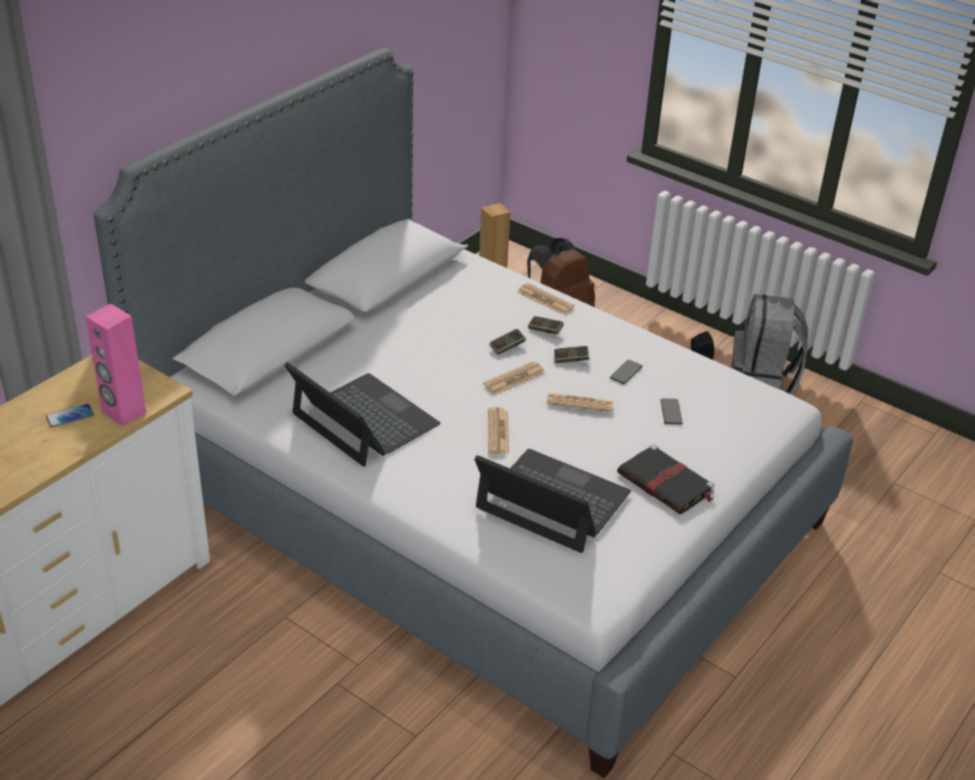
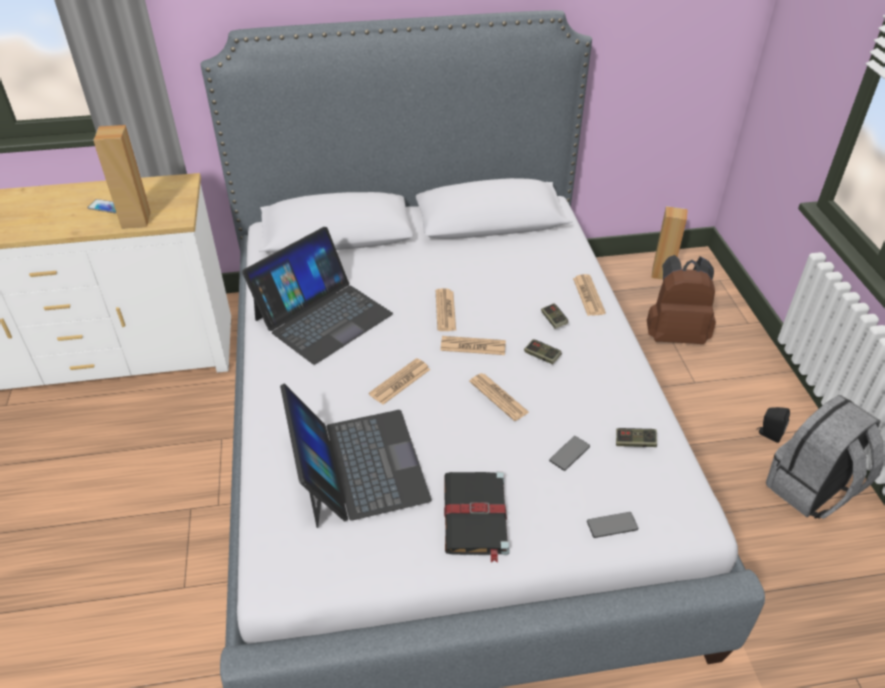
camera: 45 degrees right, 5 degrees up
pink speaker [85,303,146,426] -> brown speaker [93,125,151,229]
laptop [284,362,441,467] -> laptop turned 45 degrees clockwise [242,227,393,365]
game controller [490,329,526,355] -> game controller moved to [616,428,657,447]
phone [610,360,642,384] -> phone moved to [587,512,638,538]
none -> newspaper [436,288,456,331]

